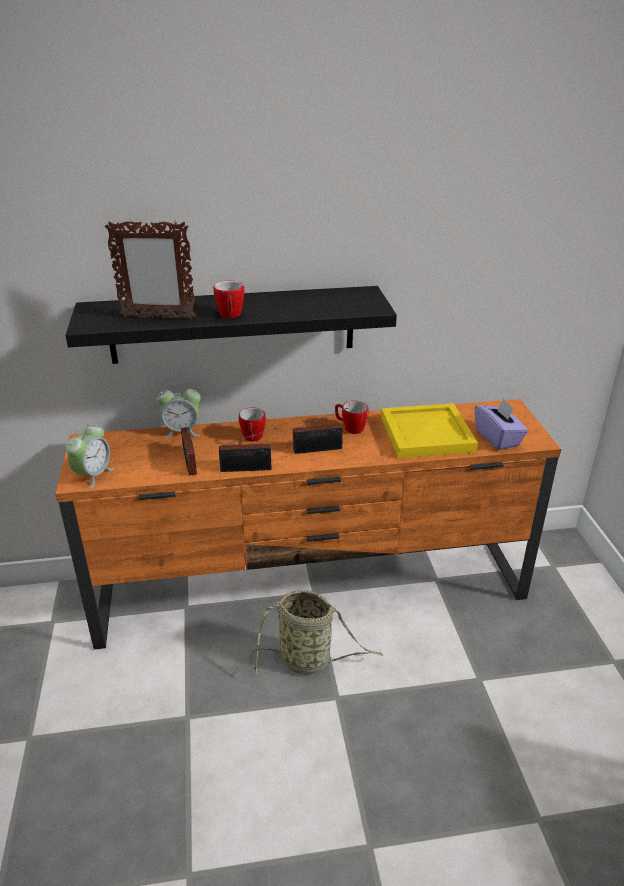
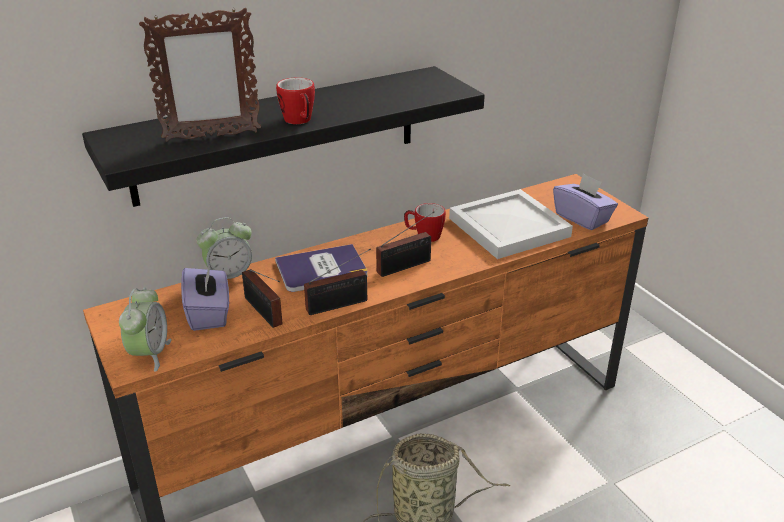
camera: 20 degrees left, 0 degrees up
mug [239,408,266,442] -> book [275,244,367,292]
yellow tray [381,403,478,458] -> white tray [449,189,573,259]
none -> purple tissue box [181,261,229,331]

